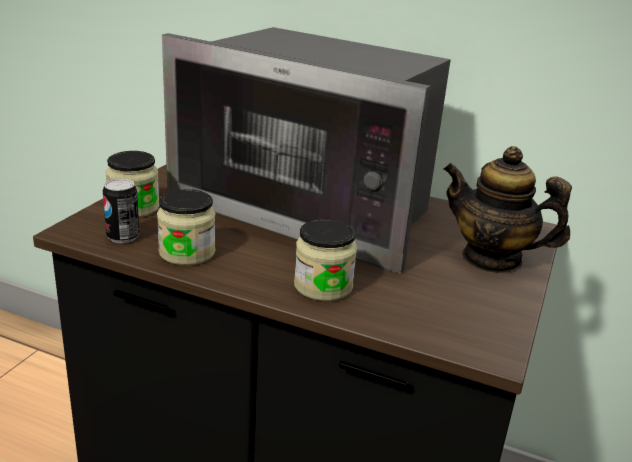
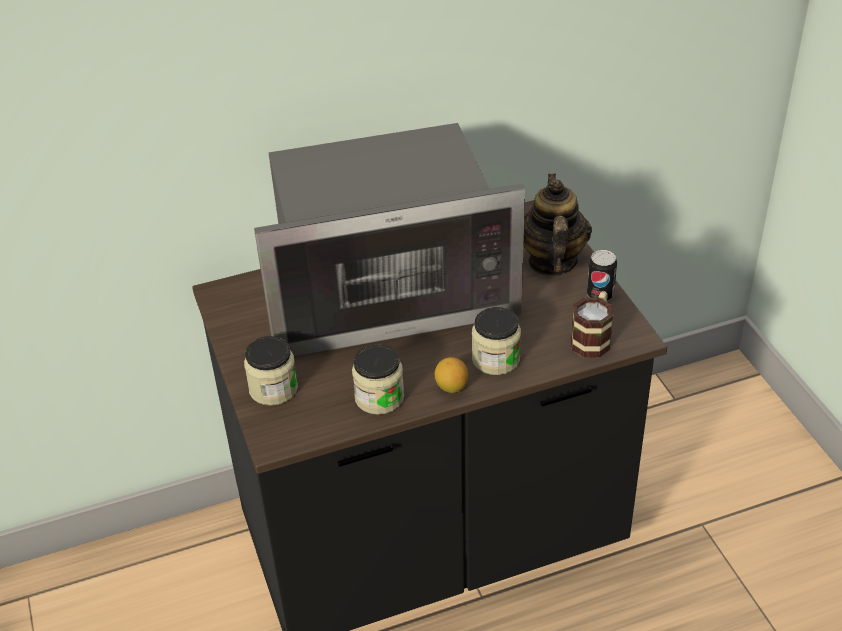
camera: 40 degrees left, 15 degrees up
can [103,178,140,243] -> can moved to [587,250,617,301]
teapot [443,146,572,274] -> teapot turned 105 degrees clockwise [523,173,592,276]
none -> lemon [435,357,468,393]
none -> mug [571,291,613,357]

